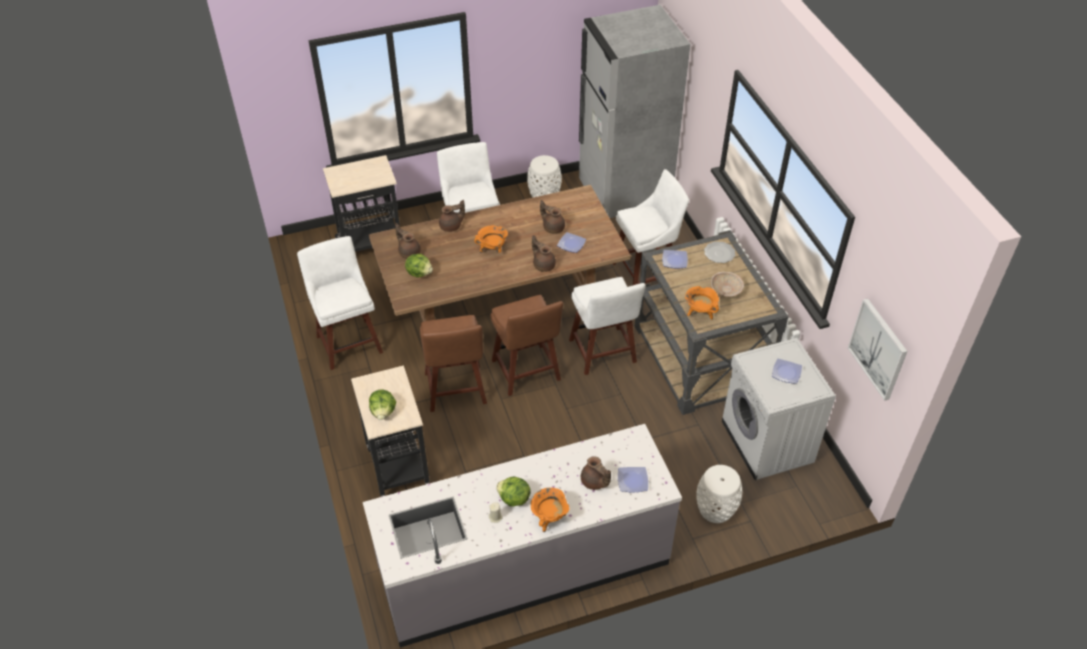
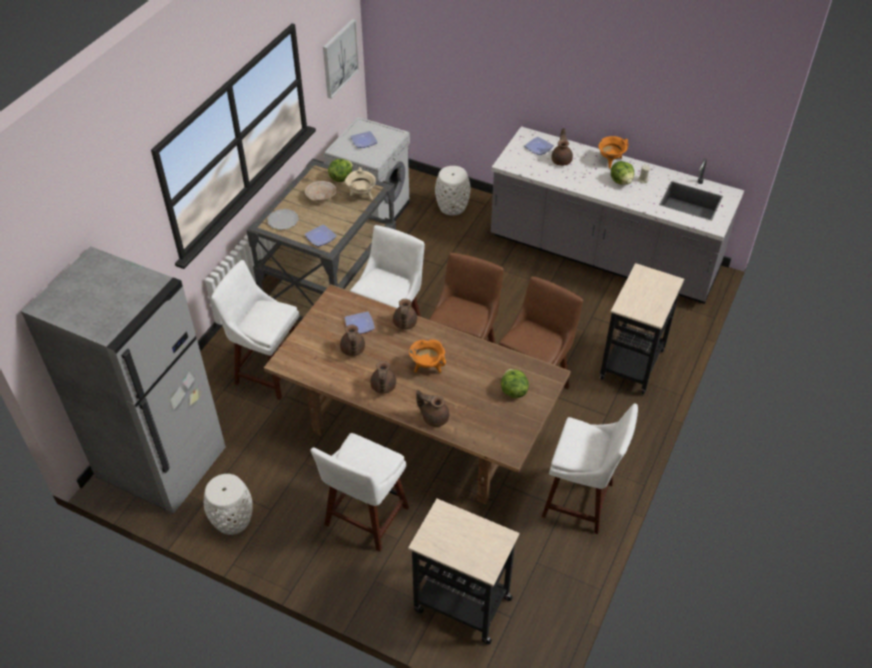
camera: 135 degrees left, 0 degrees up
white chair [297,236,383,370] -> white chair turned 90 degrees counterclockwise [542,403,638,534]
lettuce [369,390,396,420] -> lettuce moved to [328,159,353,182]
brown teapot [395,223,421,259] -> brown teapot moved to [370,361,396,394]
orange cooking pot [685,286,719,320] -> beige cooking pot [345,167,376,200]

